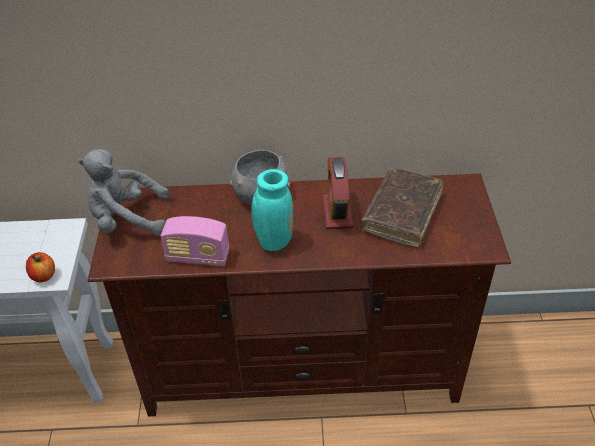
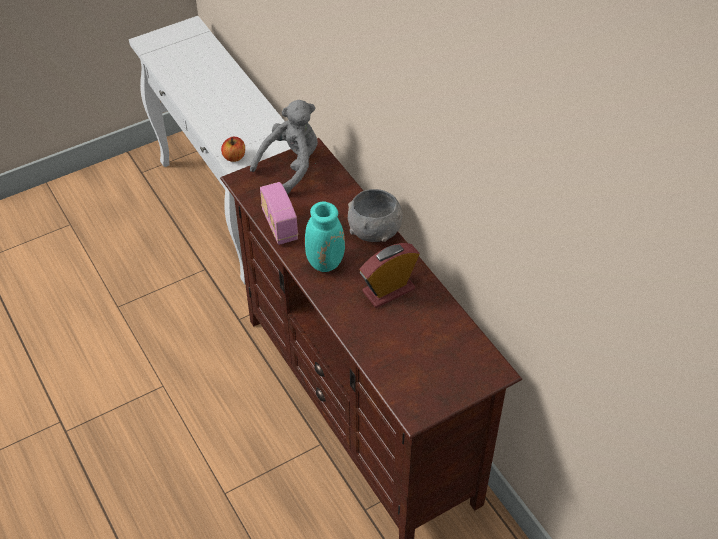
camera: 60 degrees right, 5 degrees up
grey plush toy [78,149,170,236] -> grey plush toy turned 75 degrees clockwise [250,100,318,194]
brown book [361,169,444,248] -> none

